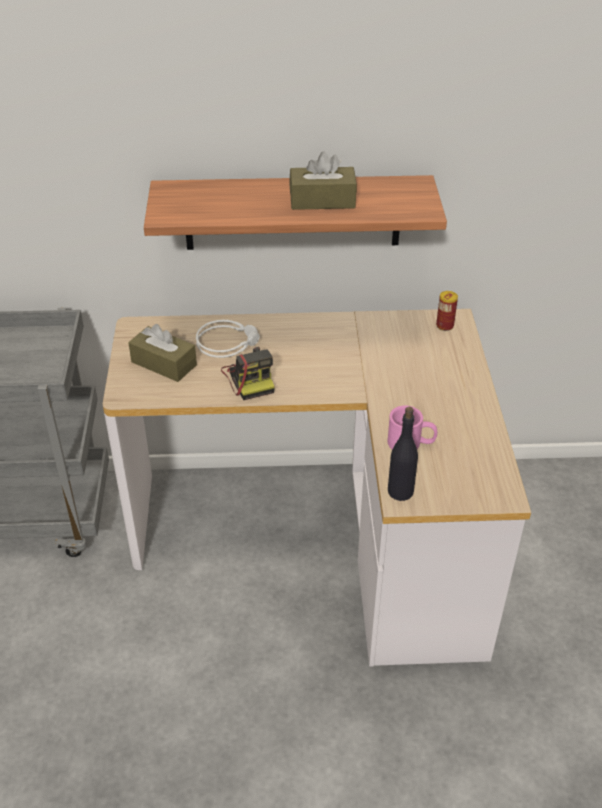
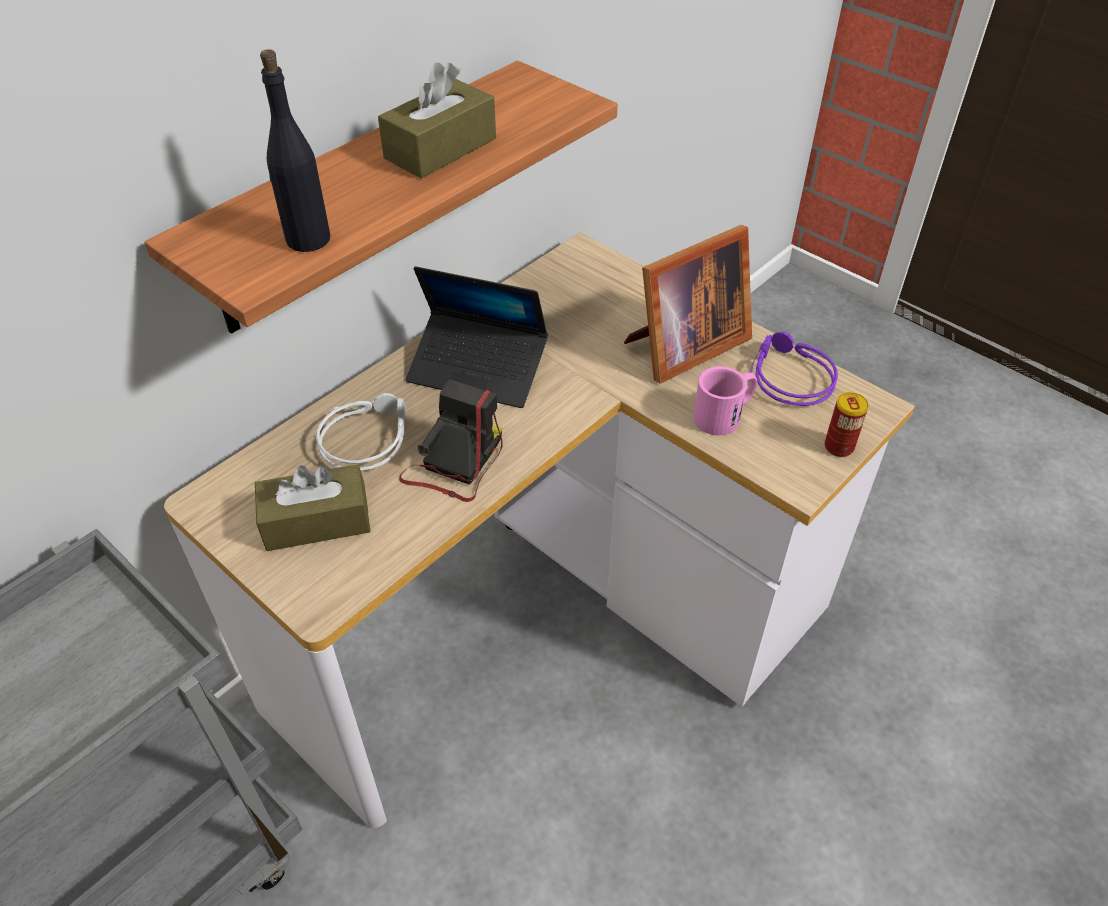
camera: 45 degrees left, 5 degrees up
camera [221,347,275,400] -> camera turned 90 degrees counterclockwise [399,379,503,502]
black bottle [388,407,418,501] -> black bottle moved to [260,50,330,252]
can [436,291,458,331] -> can moved to [825,392,869,457]
none -> laptop [406,266,548,408]
none -> picture frame [624,225,752,384]
none -> purple headphones [750,332,838,406]

